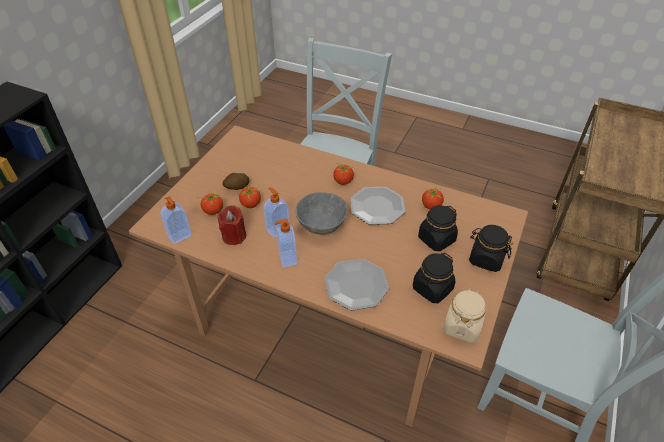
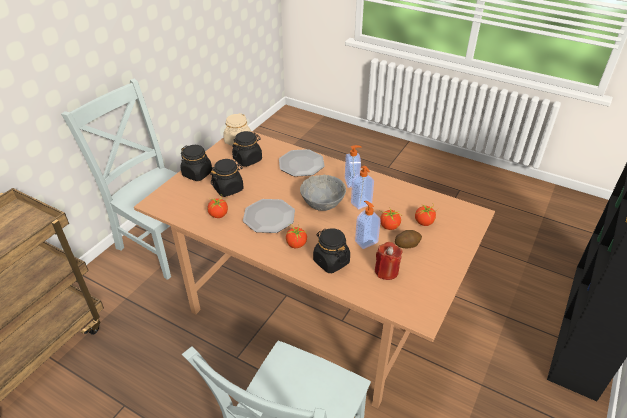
camera: 175 degrees left, 5 degrees down
soap dispenser [160,196,192,244] -> soap dispenser moved to [355,201,381,249]
red candle [217,205,246,245] -> red candle moved to [375,242,403,280]
none -> black jar [313,228,350,273]

